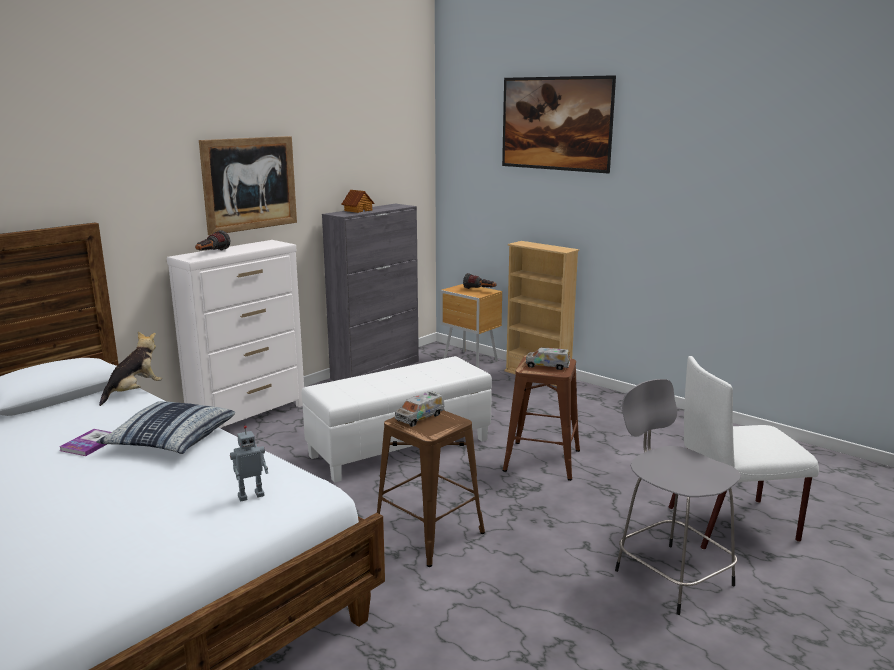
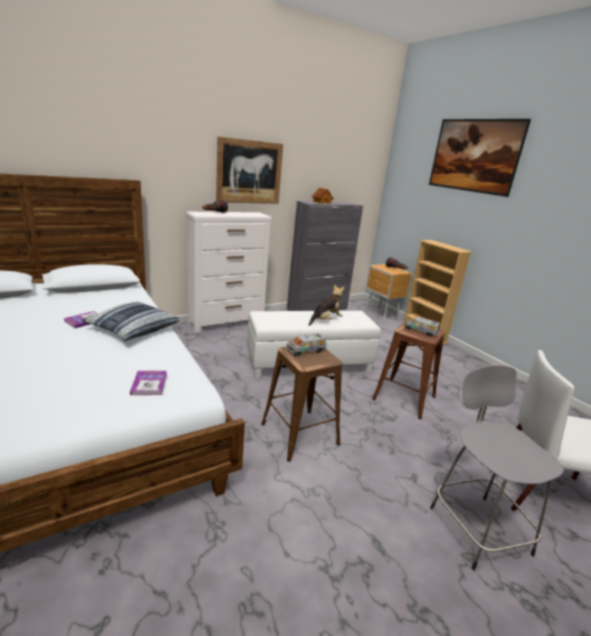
camera: 15 degrees right, 5 degrees up
plush toy [99,332,162,406] -> plush toy moved to [309,284,345,326]
toy robot [230,426,268,501] -> book [130,371,167,395]

